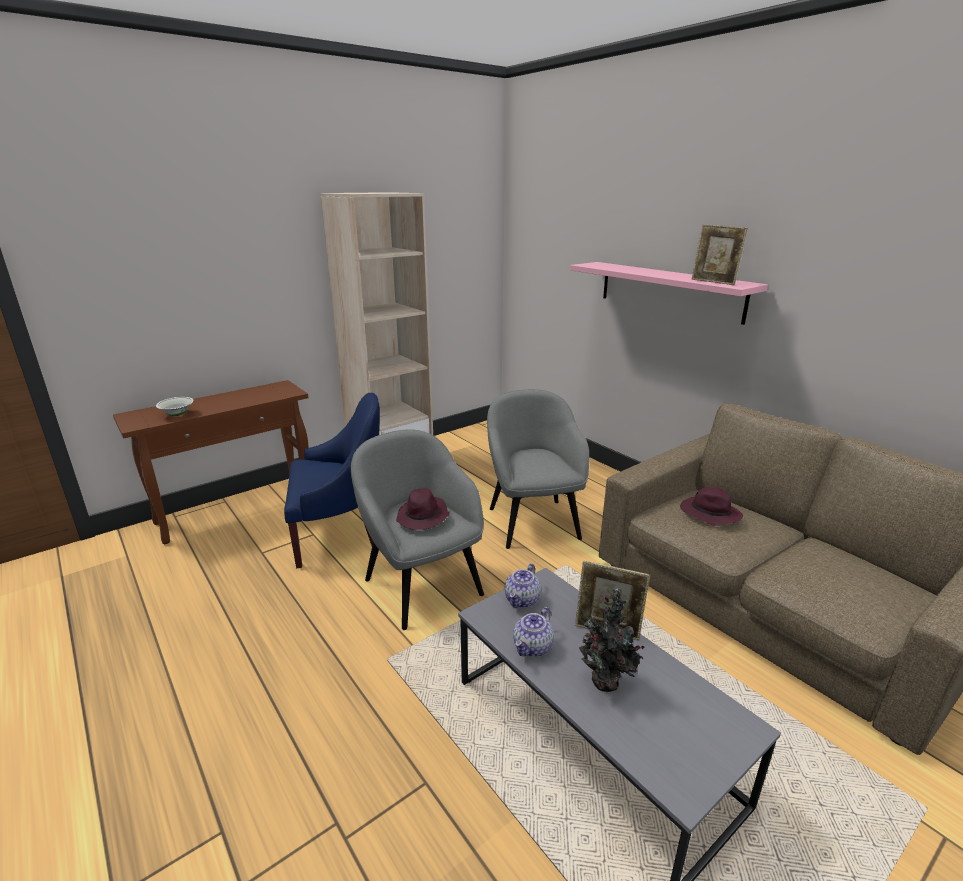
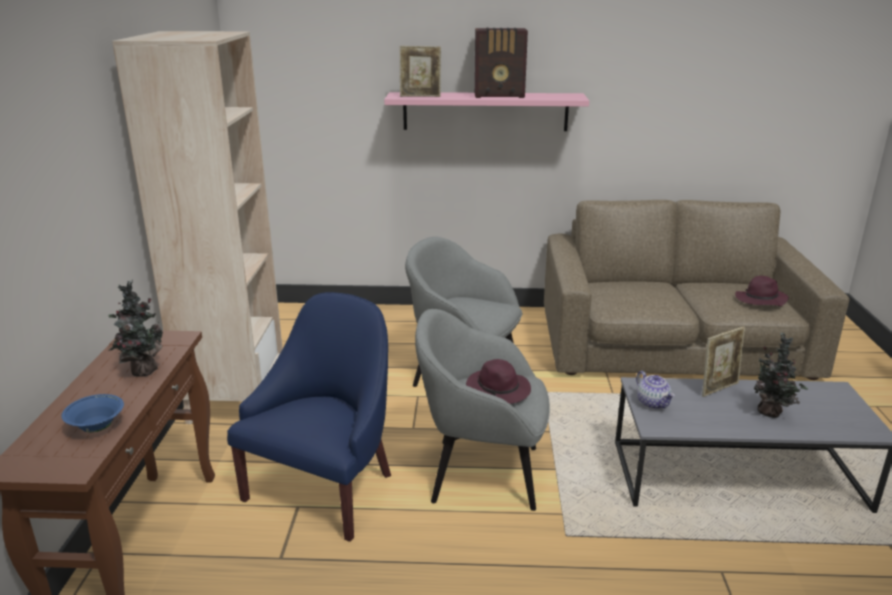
camera: 50 degrees left, 0 degrees up
white bowl [156,397,193,416] -> blue bowl [61,394,124,432]
teapot [513,607,554,657] -> none
purple hat [680,487,743,526] -> purple hat moved to [735,276,789,306]
picture frame [691,224,748,285] -> picture frame moved to [400,46,441,97]
none -> potted plant [108,280,163,376]
none -> radio [474,28,528,98]

